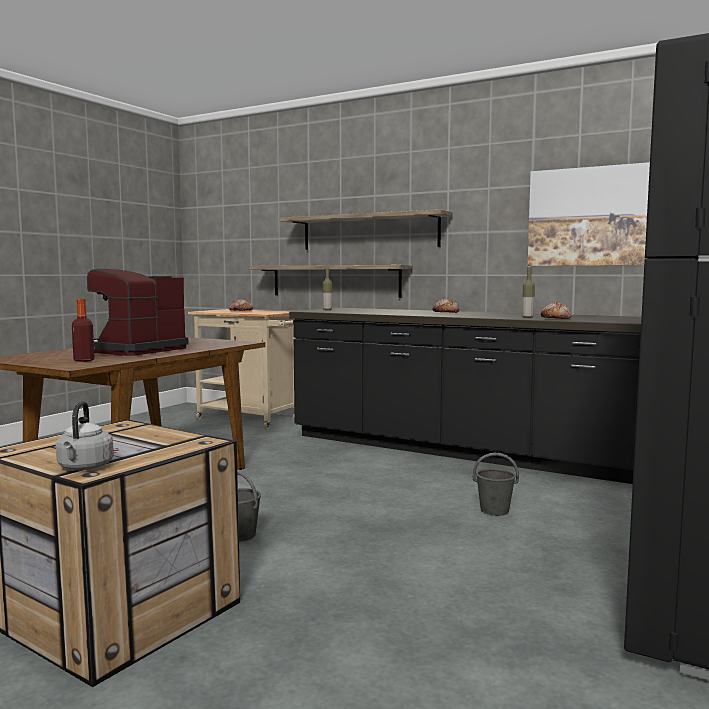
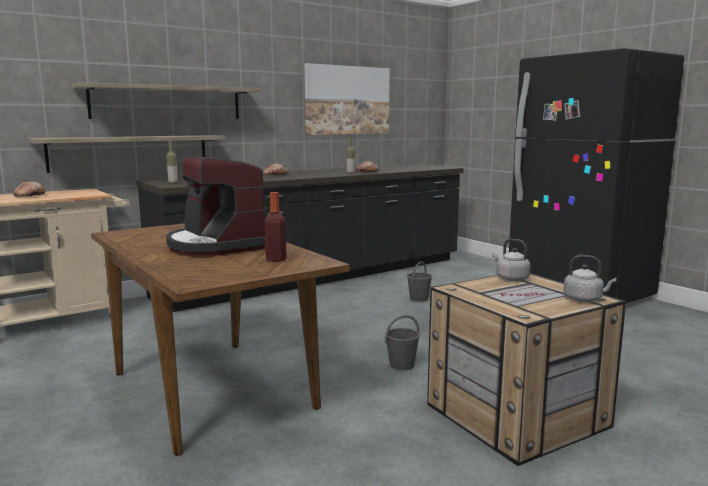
camera: 65 degrees left, 5 degrees up
none -> grey kettle [492,239,531,281]

